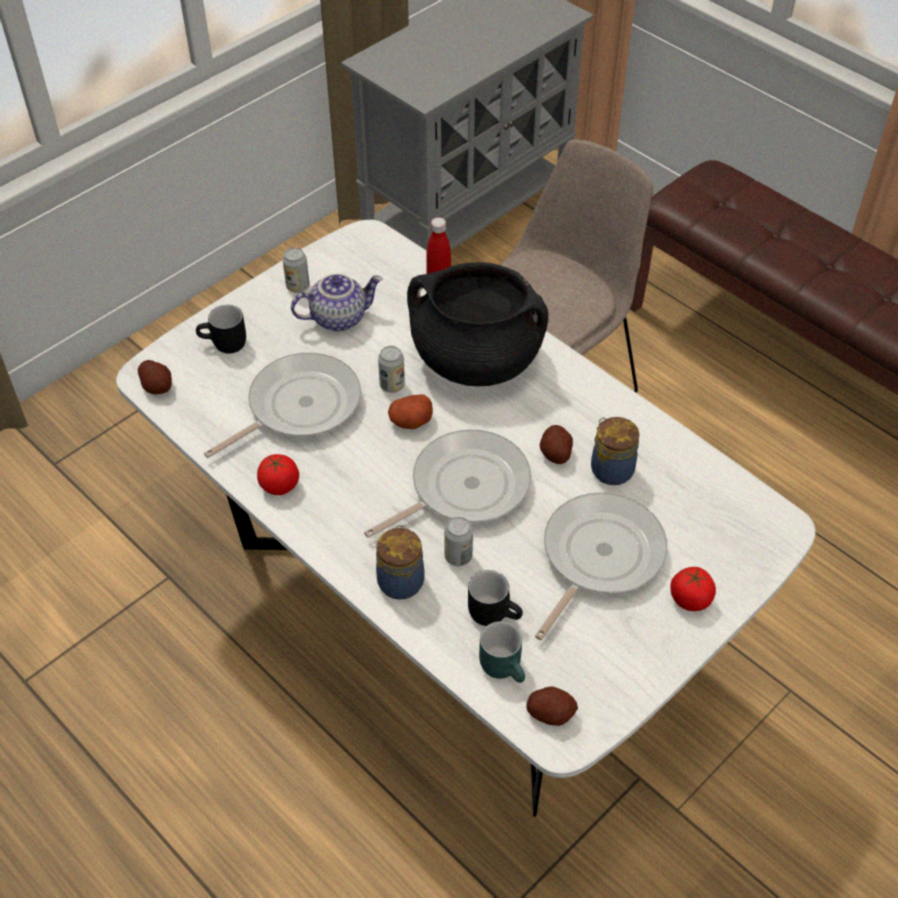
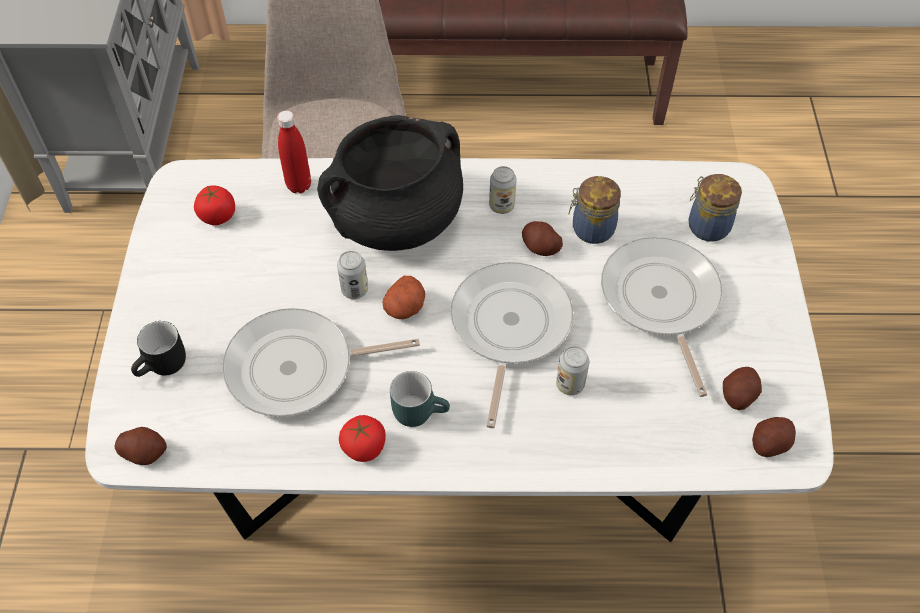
camera: 45 degrees left, 5 degrees up
frying pan [204,353,361,458] -> frying pan turned 105 degrees counterclockwise [222,308,420,417]
can [283,247,309,293] -> can moved to [489,166,517,214]
teapot [291,273,382,332] -> none
jar [376,525,425,600] -> jar moved to [688,174,742,242]
black mug [468,570,523,626] -> none
turquoise mug [479,621,525,683] -> turquoise mug moved to [390,371,450,427]
tomato [670,567,716,611] -> tomato moved to [194,185,235,225]
none -> potato [723,367,762,410]

